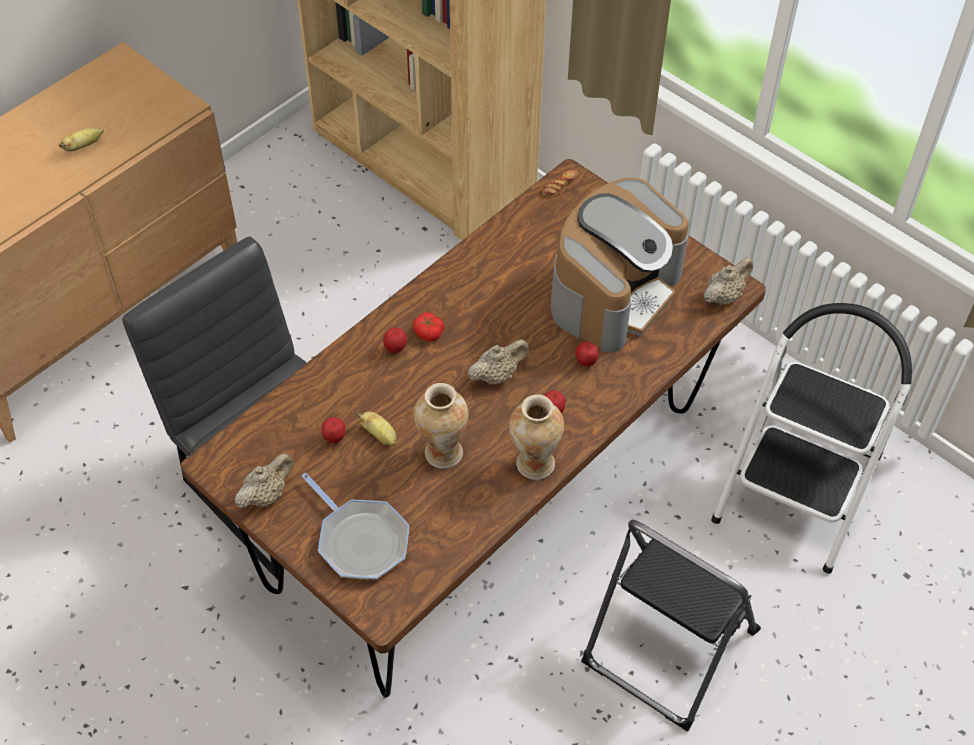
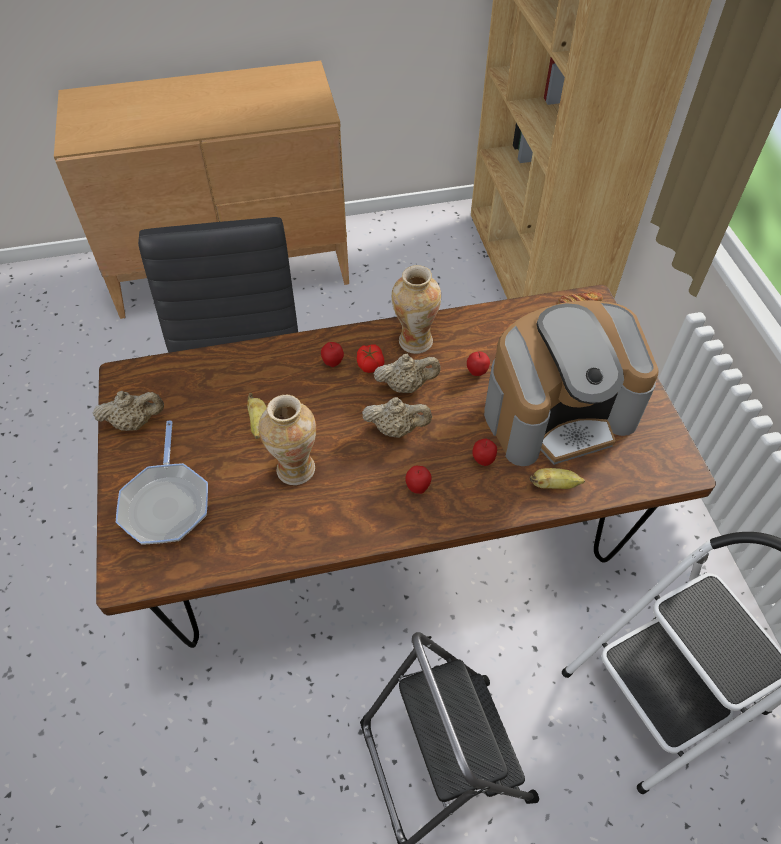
camera: 35 degrees right, 0 degrees up
banana [59,128,104,152] -> banana moved to [530,468,585,489]
apple [322,417,346,443] -> apple moved to [467,352,490,376]
vase [509,394,564,480] -> vase moved to [391,265,441,354]
beige teapot [703,257,753,305] -> beige teapot moved to [373,354,441,393]

